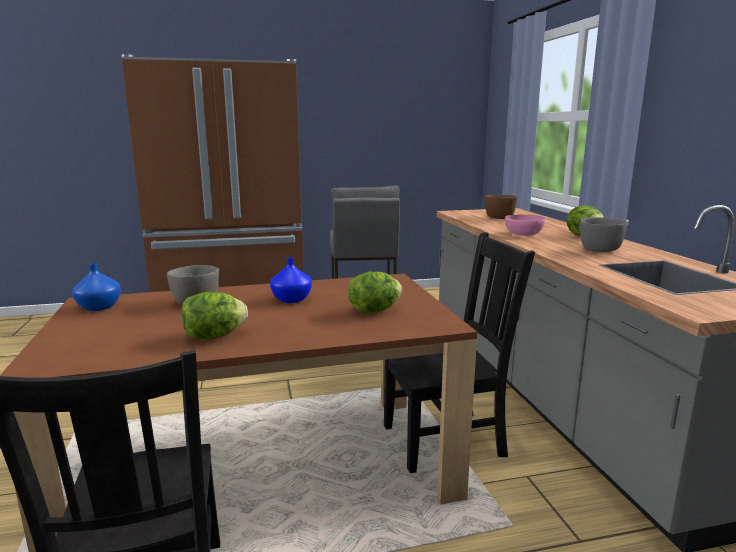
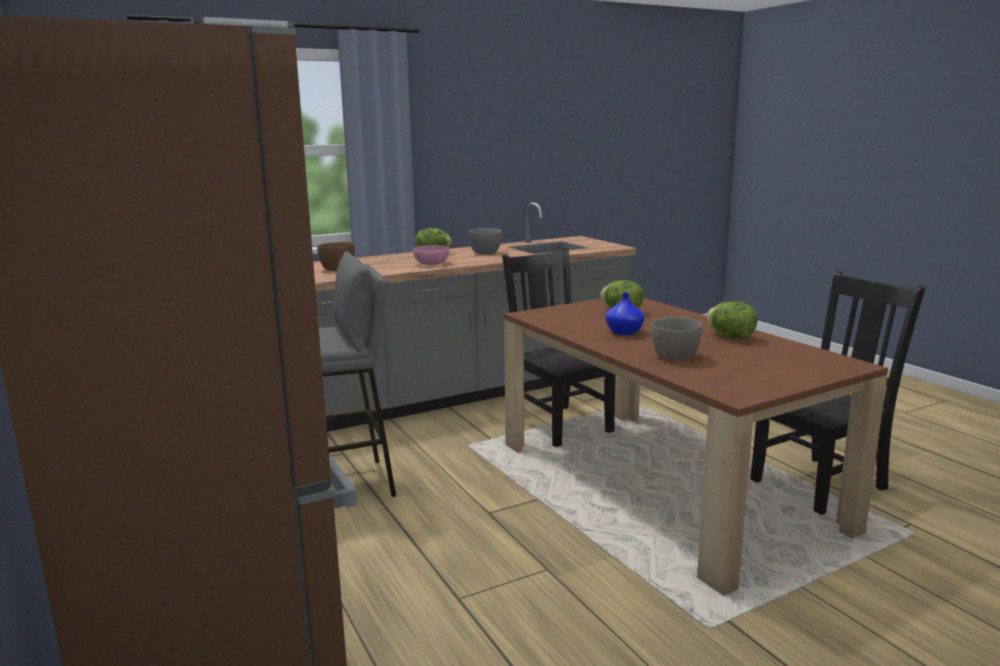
camera: 105 degrees left, 0 degrees up
blue vase [72,263,121,311] -> none

